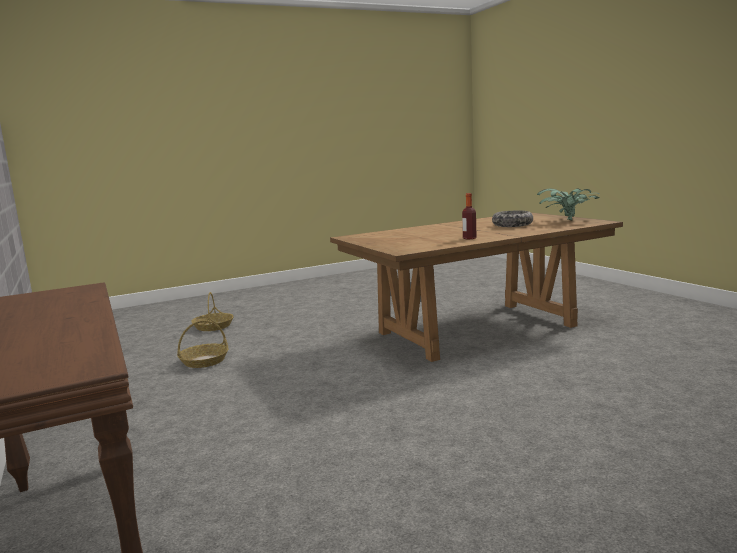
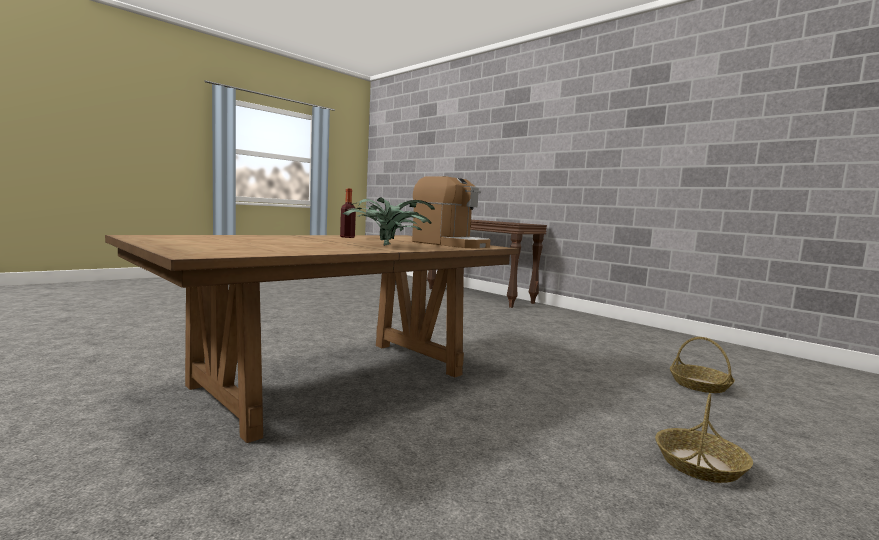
camera: 160 degrees right, 5 degrees down
basket [177,320,229,368] -> basket moved to [655,393,753,483]
bowl [492,210,533,227] -> none
potted plant [537,188,600,221] -> potted plant moved to [343,198,435,246]
none -> coffee machine [412,176,490,248]

